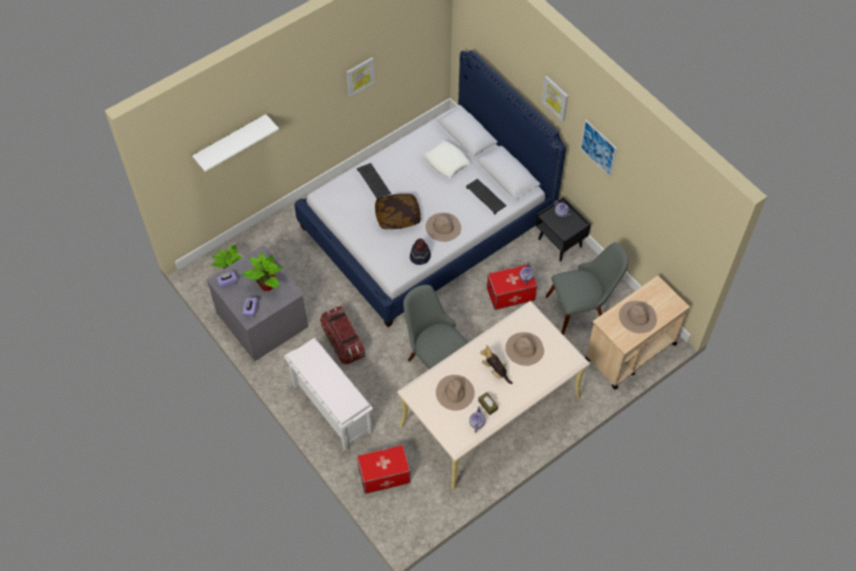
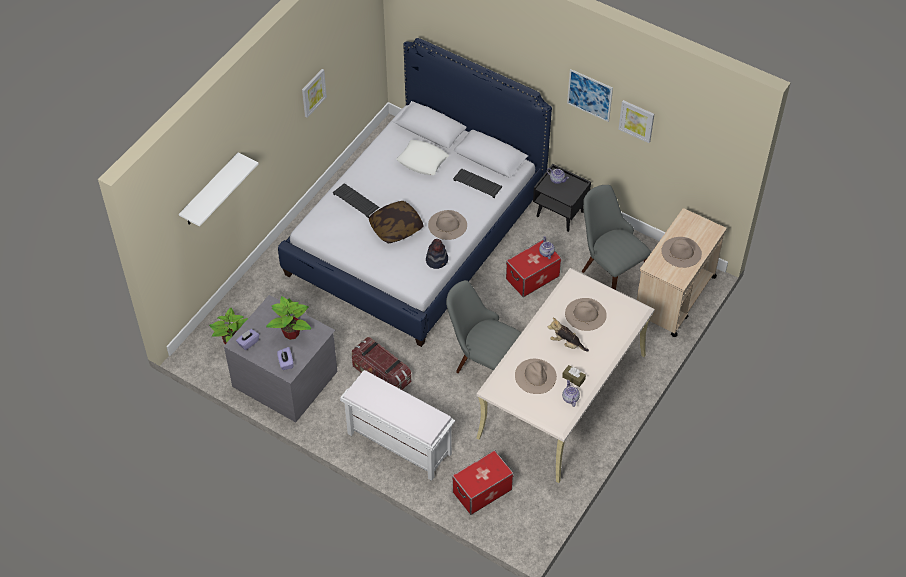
camera: 20 degrees left, 5 degrees down
picture [542,76,568,121] -> picture moved to [619,100,654,143]
grey chair [545,242,628,335] -> grey chair turned 90 degrees counterclockwise [582,185,651,290]

